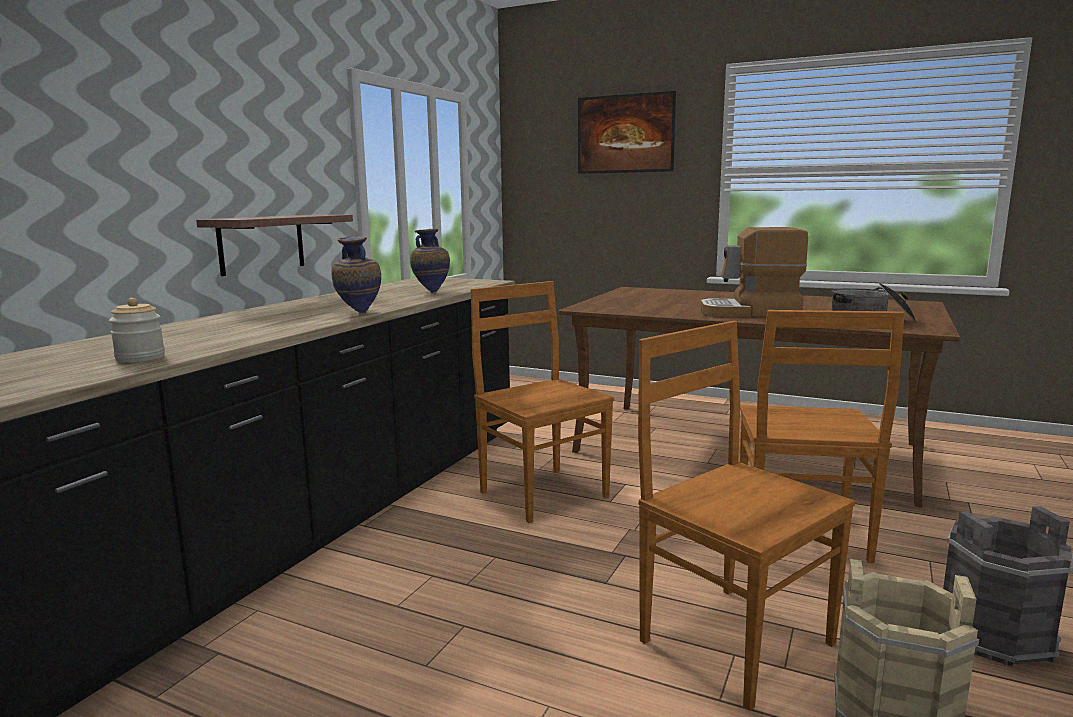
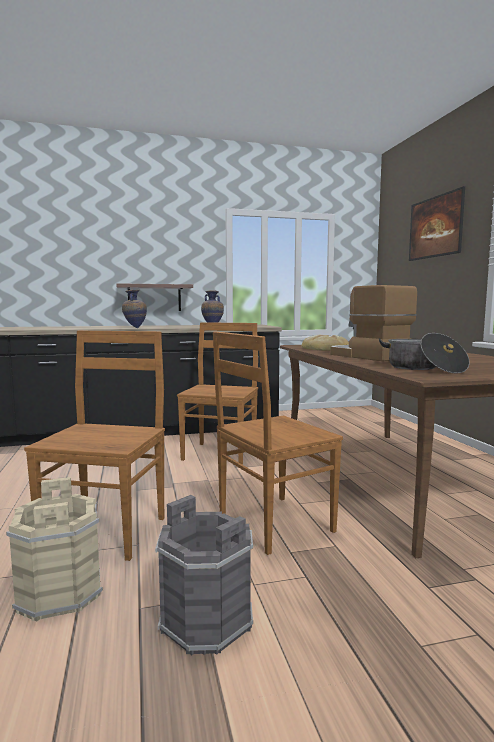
camera: 50 degrees right, 5 degrees down
jar [109,298,165,362] -> none
none -> bread [301,335,349,351]

